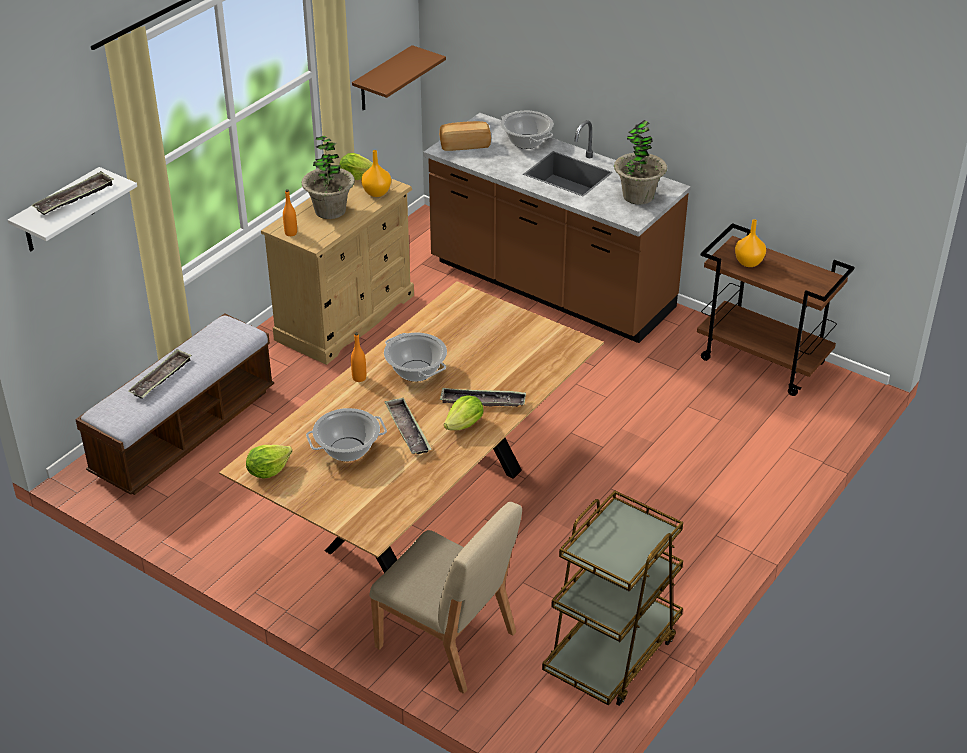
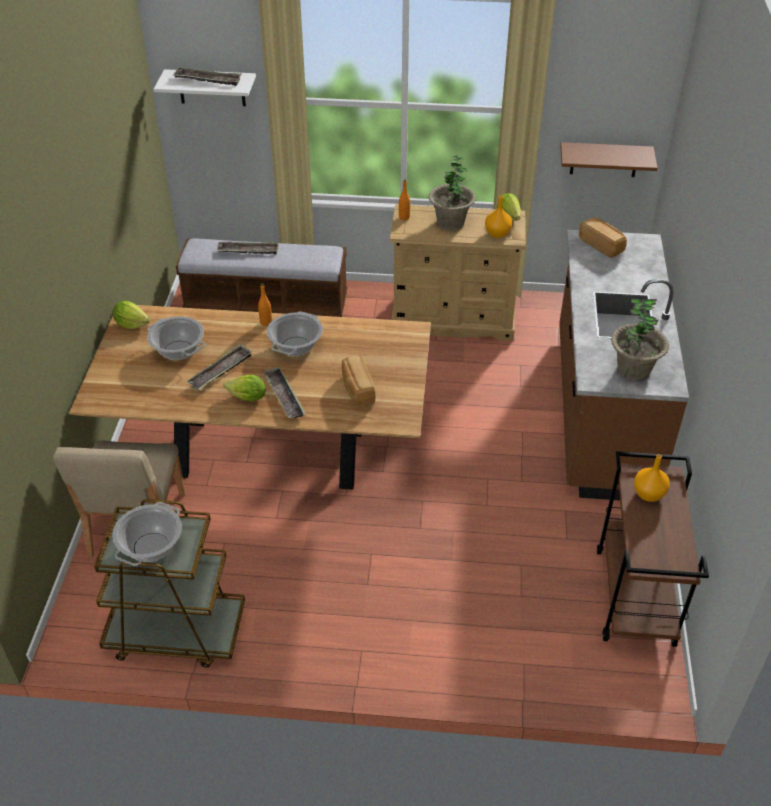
camera: 60 degrees right, 5 degrees up
cooking pot [501,111,553,149] -> cooking pot moved to [112,502,182,566]
none -> bread [342,355,376,406]

